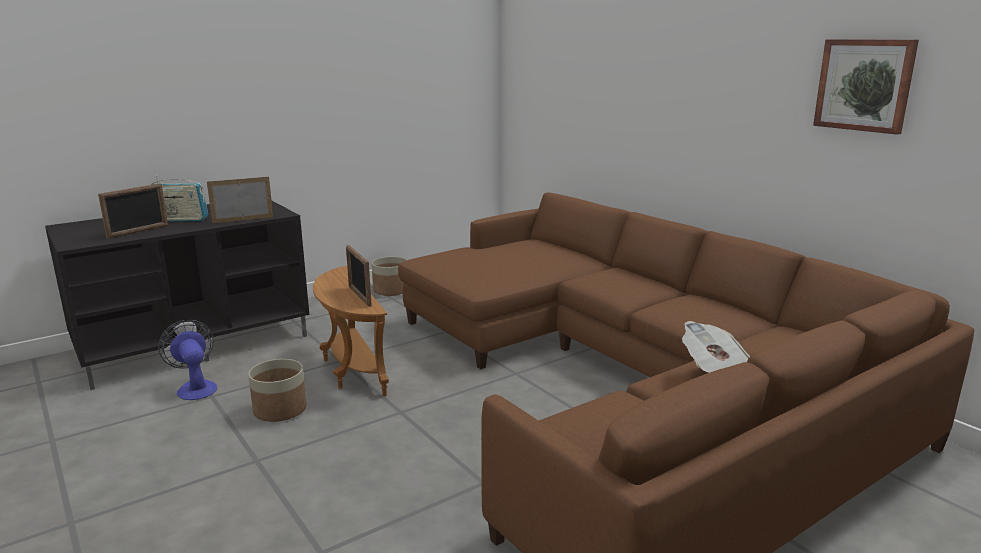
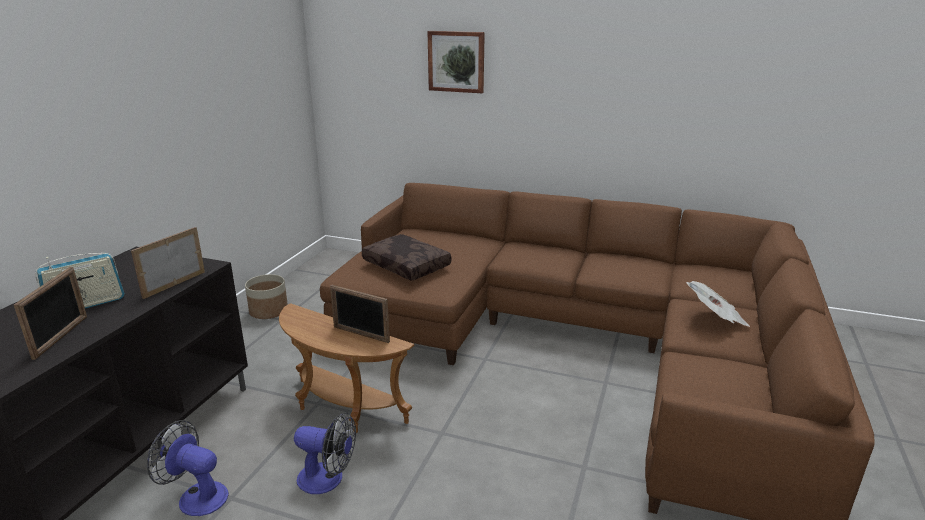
camera: 35 degrees left, 5 degrees up
planter [248,359,307,422] -> fan [294,412,356,494]
picture [813,39,919,135] -> picture moved to [428,31,485,93]
none -> brown pillow [362,234,451,281]

